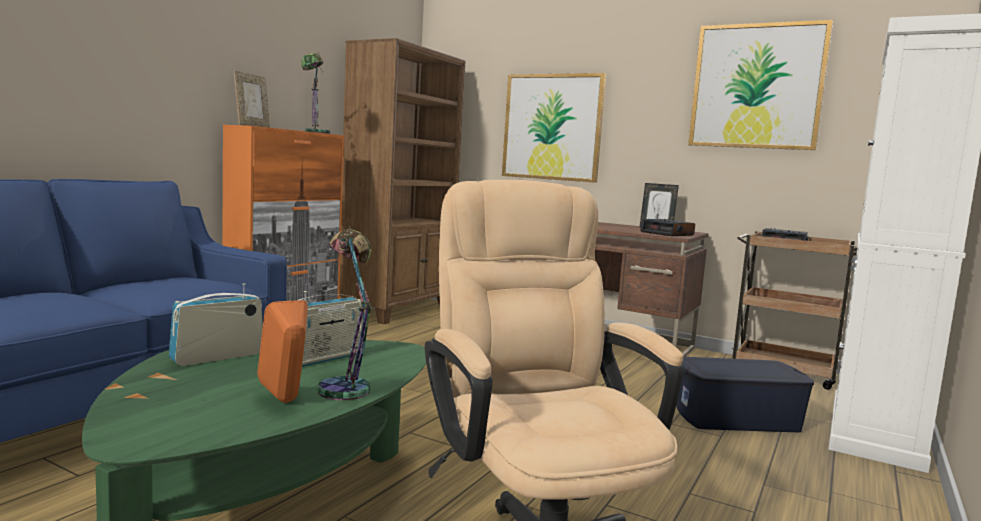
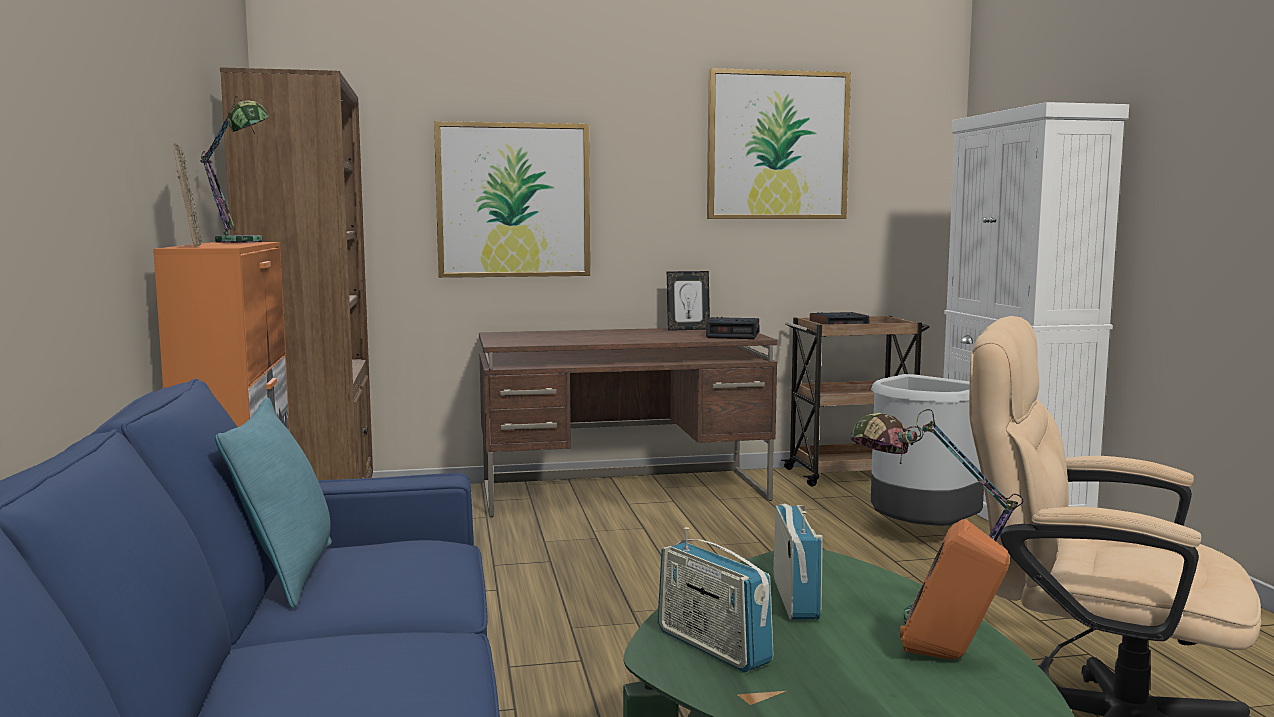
camera: 40 degrees left, 0 degrees up
radio [169,283,263,366] -> radio turned 45 degrees counterclockwise [658,527,774,672]
blue storage box [676,357,814,432] -> grey trash can [871,374,984,526]
none -> turquoise pillow [215,398,332,609]

